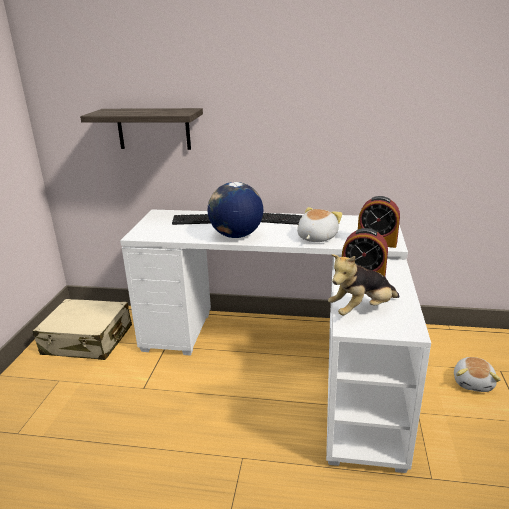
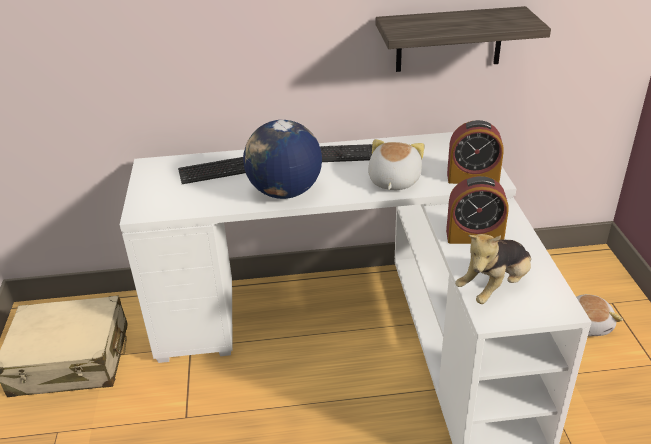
camera: 15 degrees left, 10 degrees up
shelf [80,108,203,150] -> shelf moved to [376,6,551,72]

